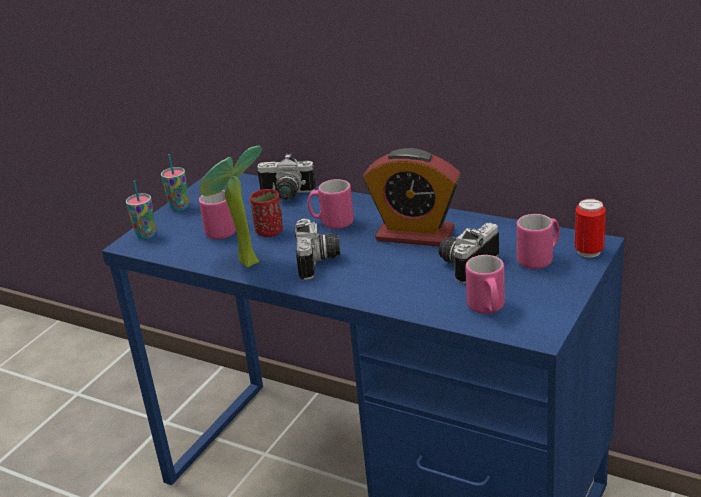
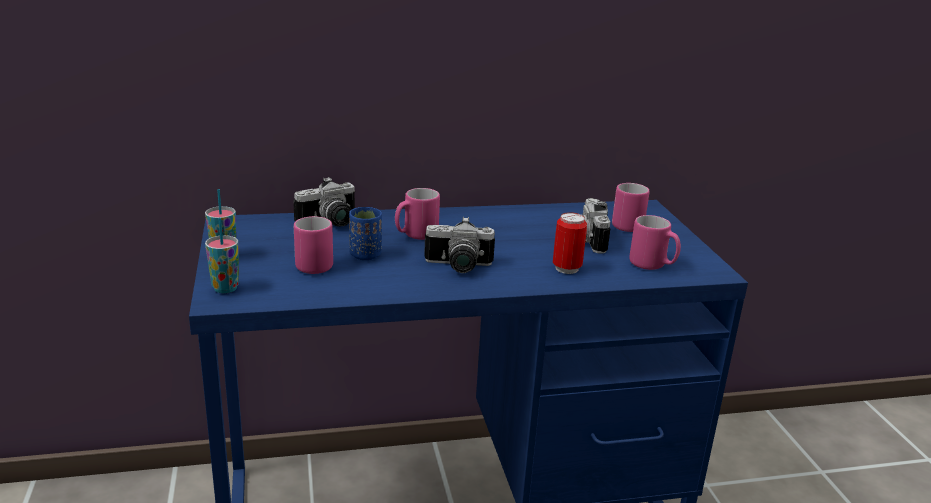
camera: 45 degrees left, 5 degrees down
potted plant [200,145,262,268] -> none
red cup [250,189,283,237] -> blue cup [349,207,382,260]
camera [295,219,340,280] -> camera turned 135 degrees clockwise [424,217,495,273]
alarm clock [363,148,461,246] -> none
can [575,198,606,258] -> can moved to [553,212,587,274]

